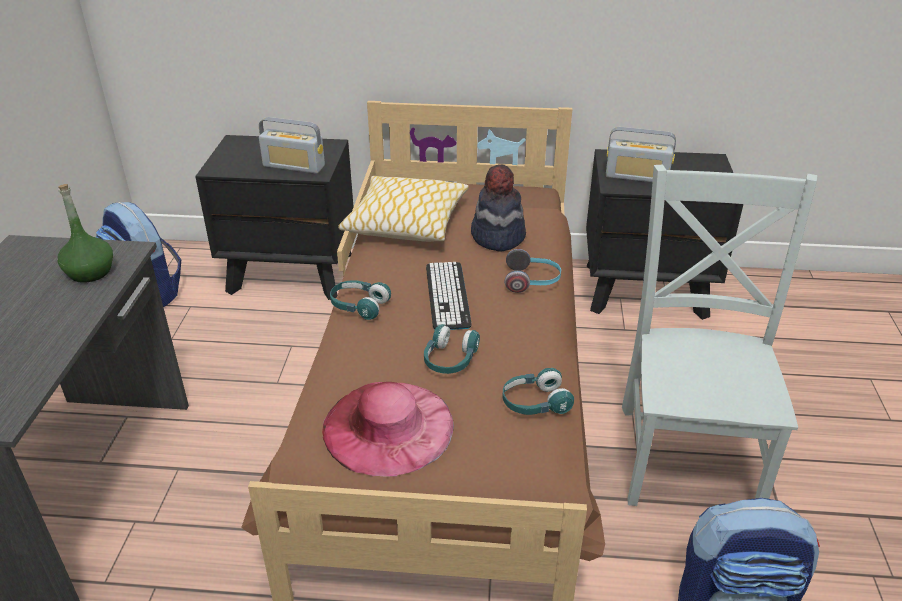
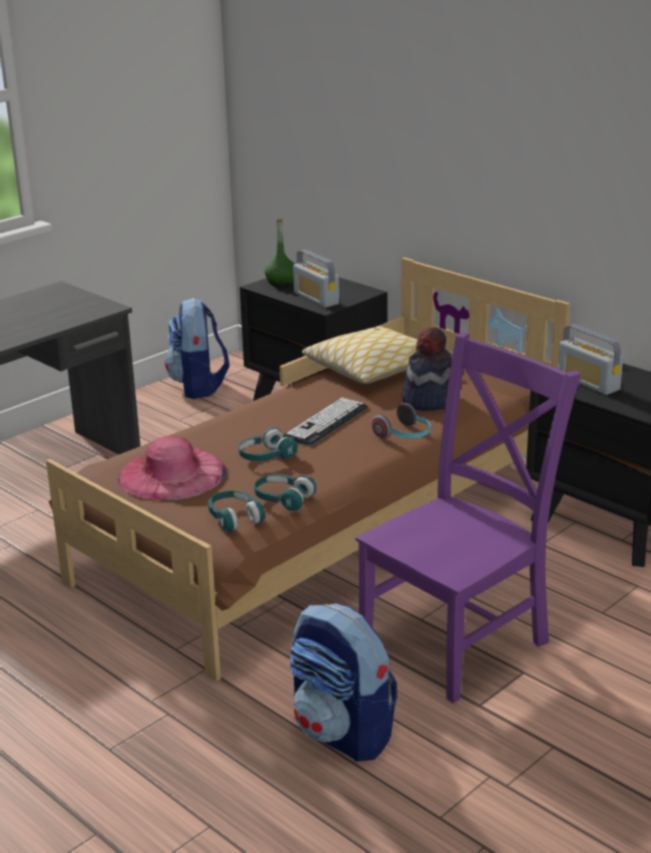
camera: 40 degrees right, 10 degrees down
green bottle [57,184,113,283] -> green bottle moved to [264,219,295,286]
turquoise headphones [330,280,391,320] -> turquoise headphones moved to [208,491,265,532]
grey chair [622,165,817,506] -> purple chair [355,332,581,703]

